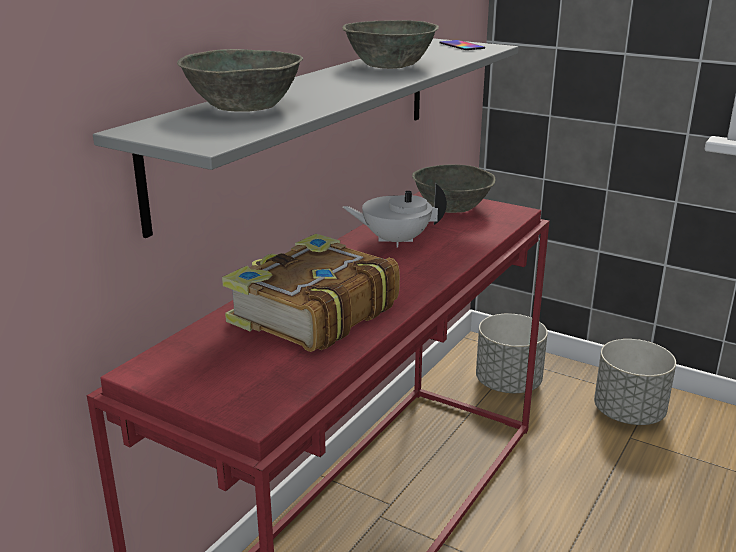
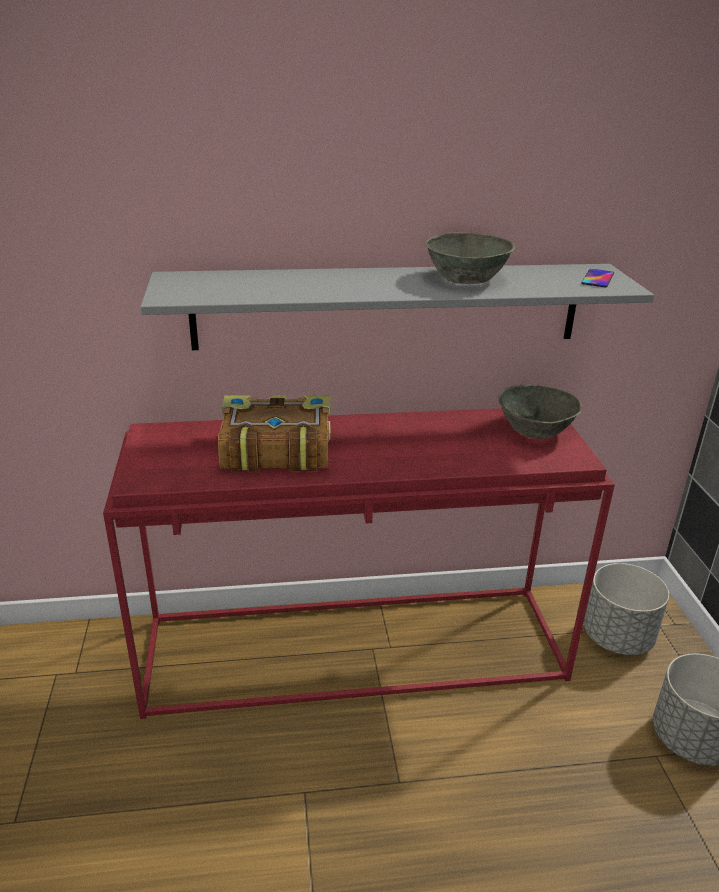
camera: 50 degrees right, 5 degrees up
grey bowl [177,49,303,112] -> none
white teapot [343,183,447,248] -> none

